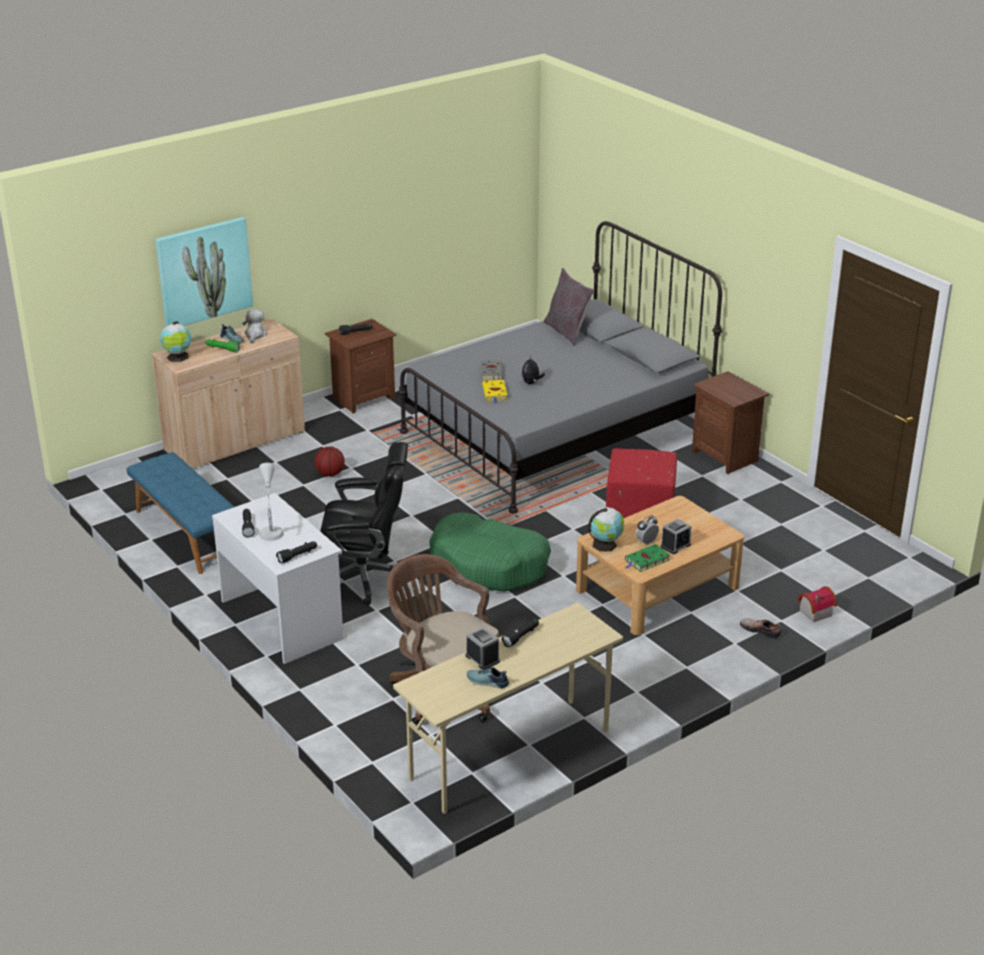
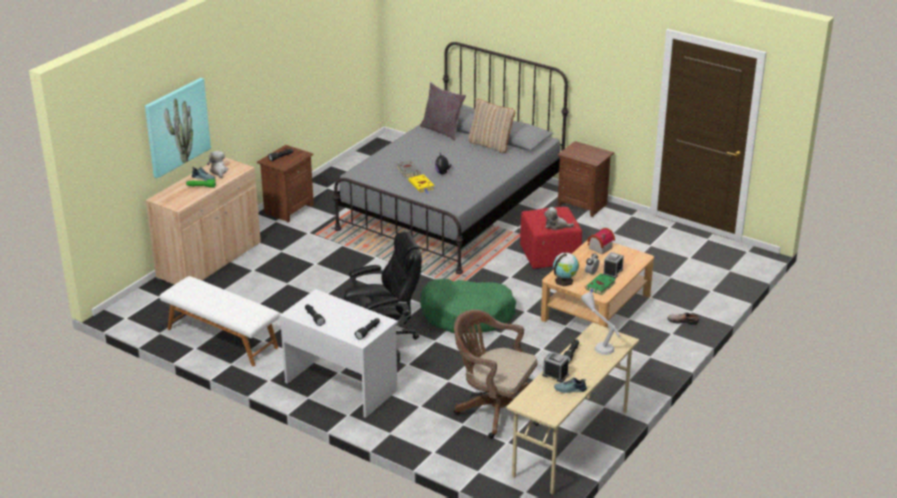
camera: 20 degrees left, 0 degrees up
blue bench [127,452,234,574] -> white bench [160,276,280,366]
globe [160,322,191,362] -> none
grey table lamp [259,463,284,541] -> grey table lamp moved to [581,292,620,355]
basketball [314,447,345,477] -> none
toy house [797,586,837,622] -> toy house moved to [587,228,615,254]
none -> beige pillow [468,99,515,153]
none -> plush toy [544,207,574,230]

